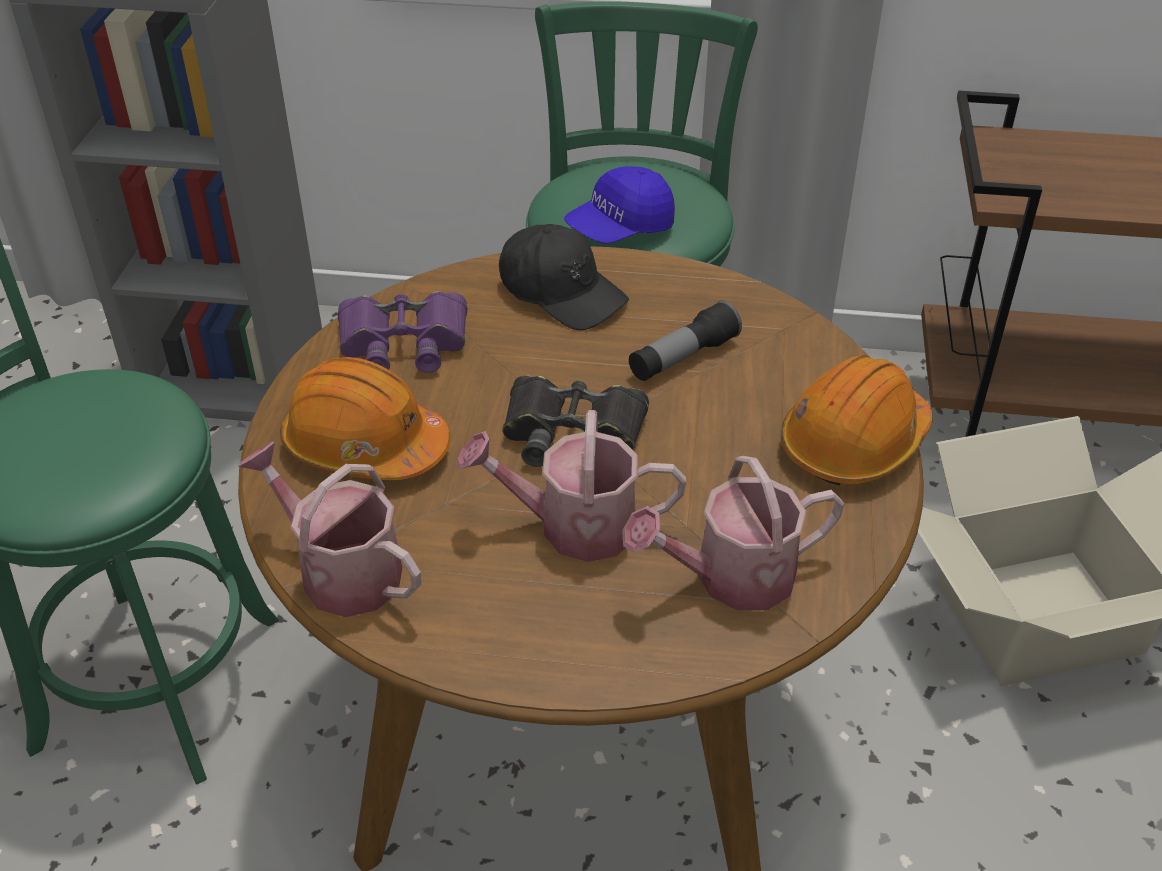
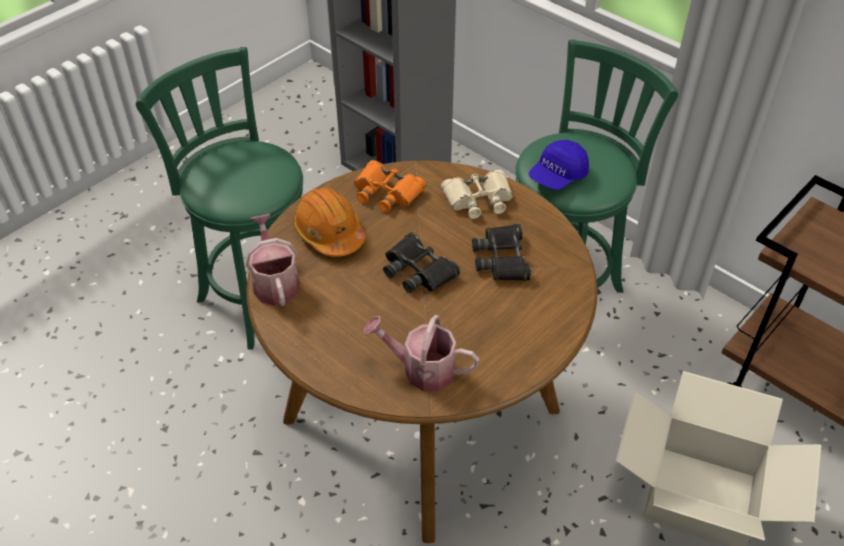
camera: 35 degrees right, 5 degrees up
purple binoculars [338,291,467,373] -> orange binoculars [354,160,426,212]
watering can [456,410,686,562] -> none
black cap [499,224,629,330] -> beige binoculars [441,170,513,219]
blue cap [564,166,675,244] -> blue cap turned 45 degrees counterclockwise [529,140,589,190]
flashlight [629,301,742,381] -> black binoculars [472,224,531,281]
orange hard hat [781,355,933,485] -> none

